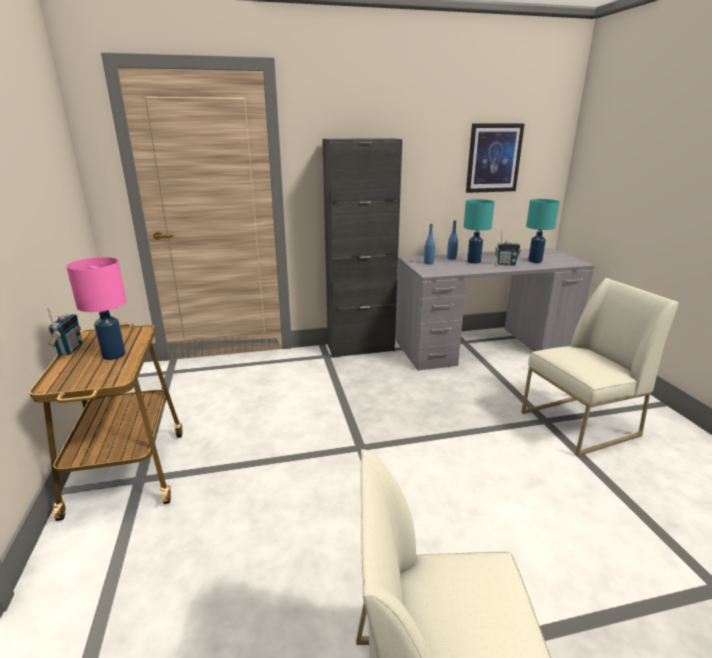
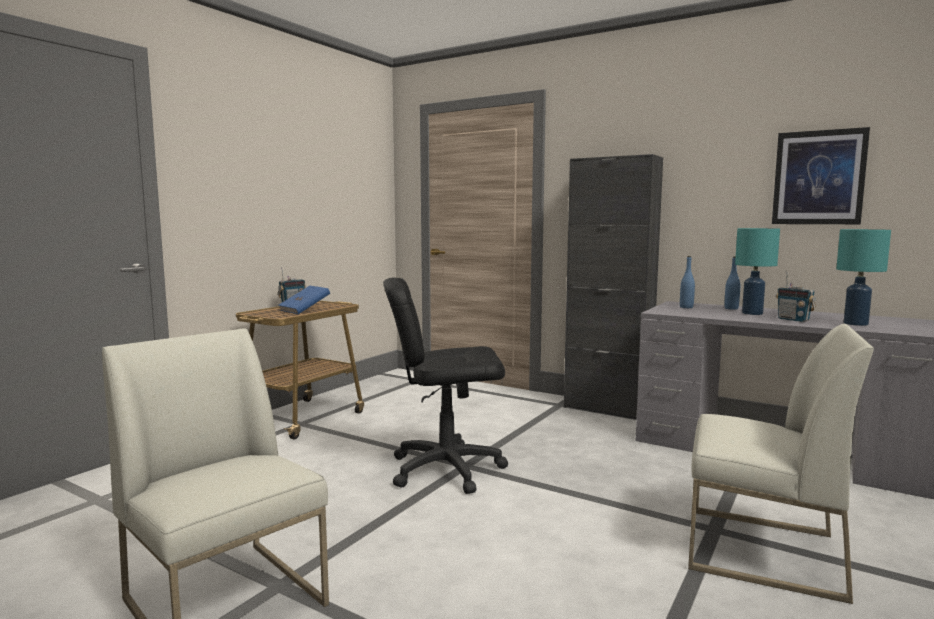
camera: 45 degrees right, 15 degrees down
pink table lamp [66,257,127,360] -> blue book [278,286,330,314]
none -> black office chair [383,278,508,494]

